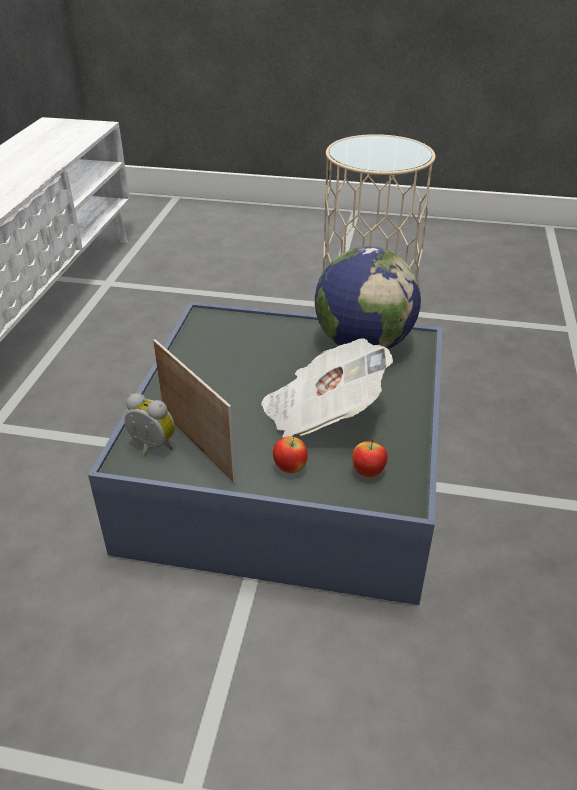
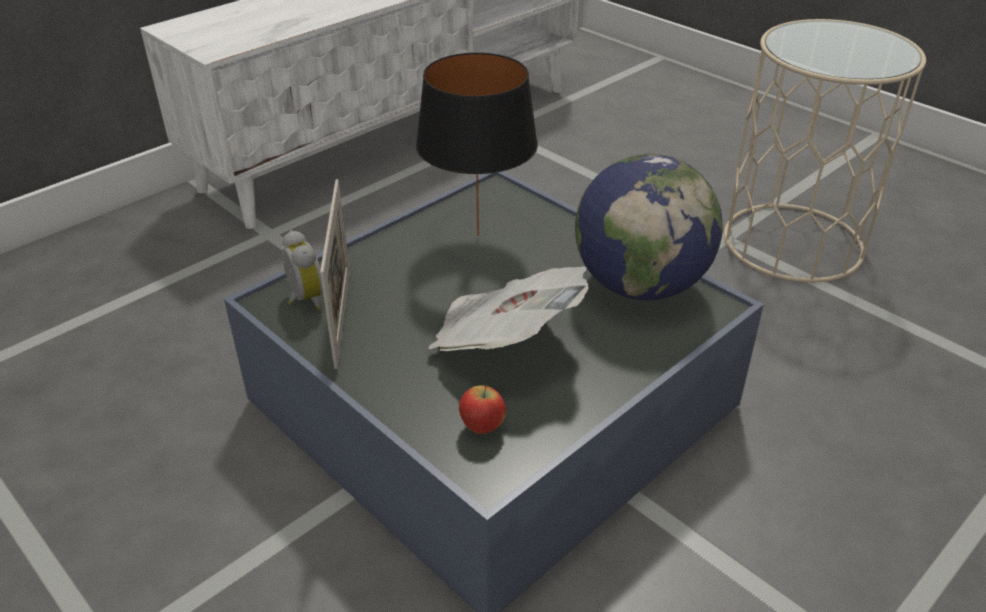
camera: 35 degrees right, 0 degrees up
apple [273,436,307,473] -> none
none -> black table lamp [416,52,538,236]

